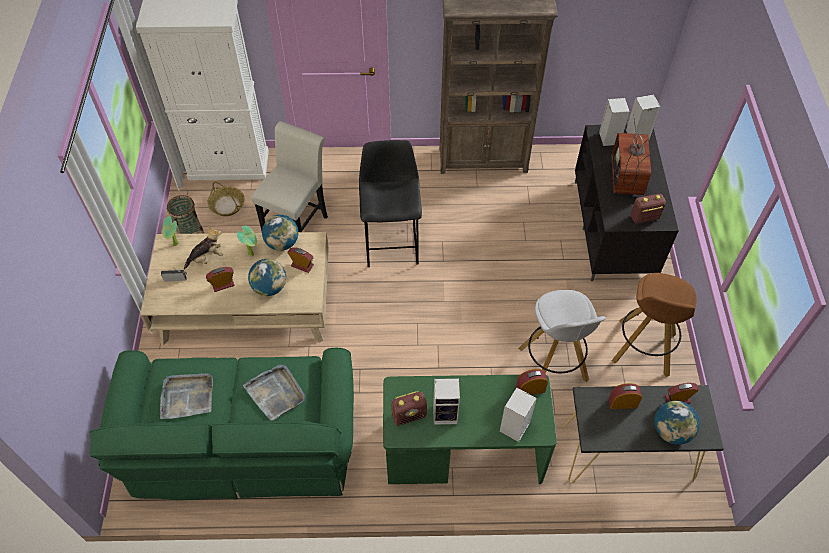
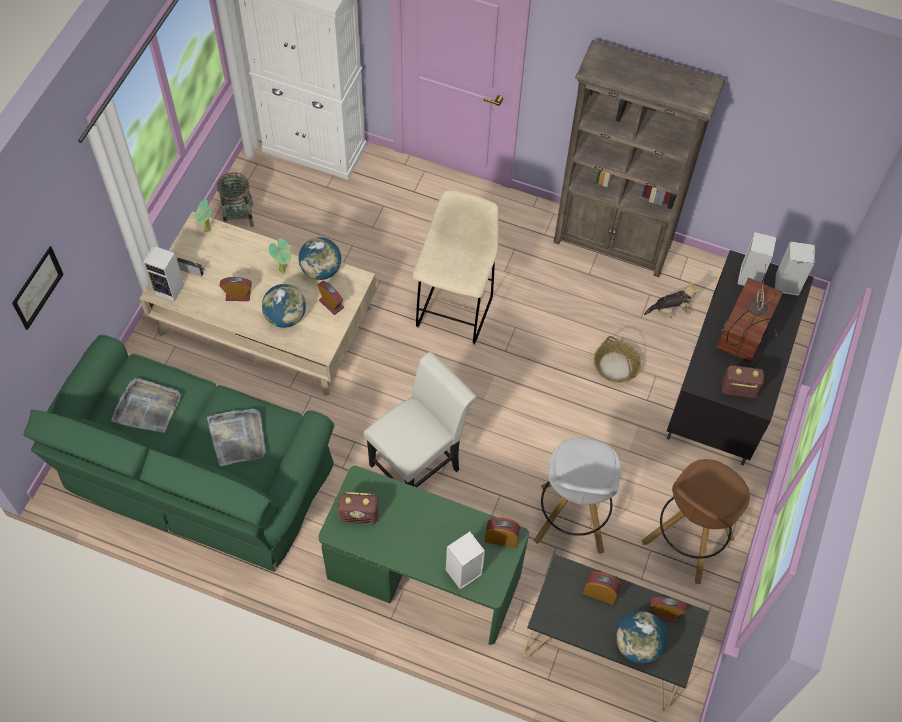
camera: 20 degrees right, 5 degrees up
plush toy [184,227,223,270] -> plush toy moved to [644,281,700,318]
basket [207,182,245,216] -> basket moved to [593,336,641,383]
white chair [251,121,328,232] -> white chair moved to [363,352,477,487]
black stool [359,140,422,267] -> beige stool [413,190,499,345]
speaker [433,378,460,425] -> speaker moved to [143,245,184,302]
none -> picture [12,246,64,330]

